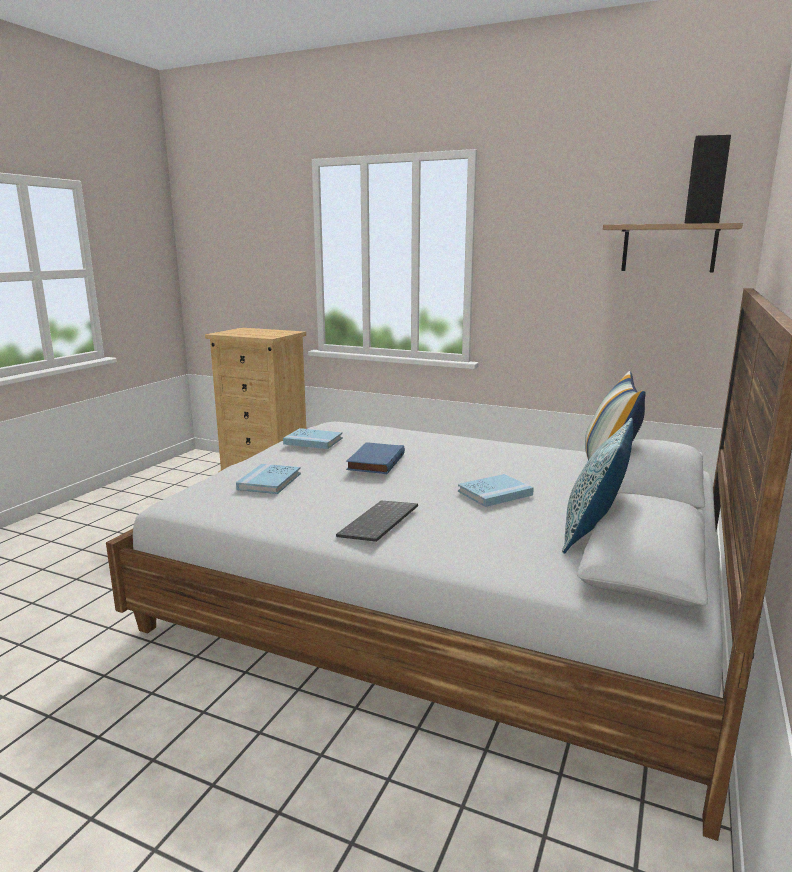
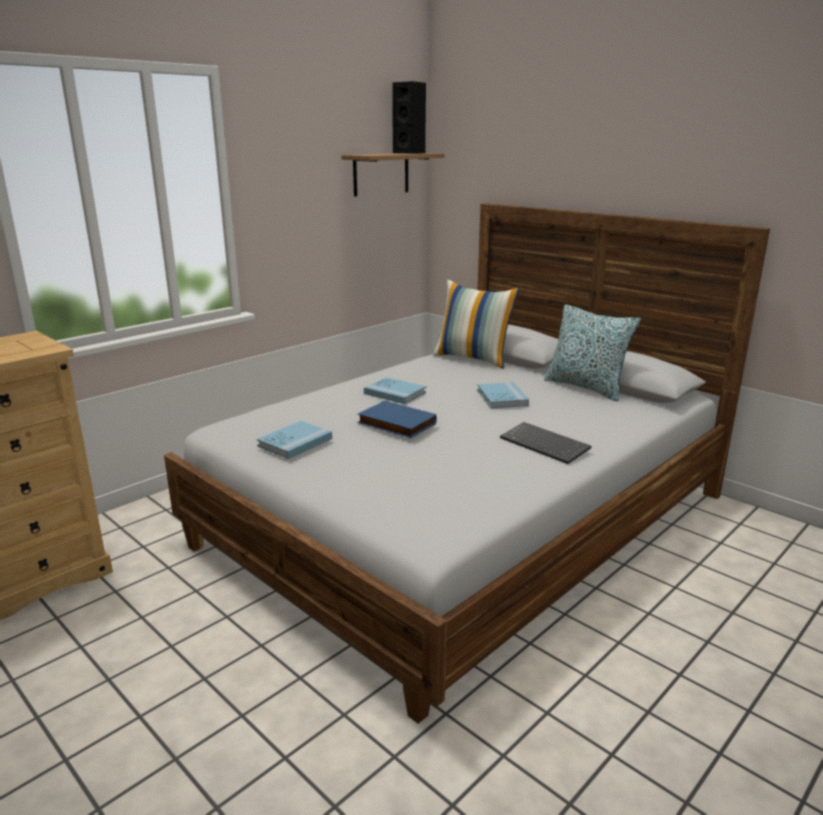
camera: 70 degrees left, 5 degrees up
blue book [236,464,301,494] -> blue book moved to [364,377,426,404]

